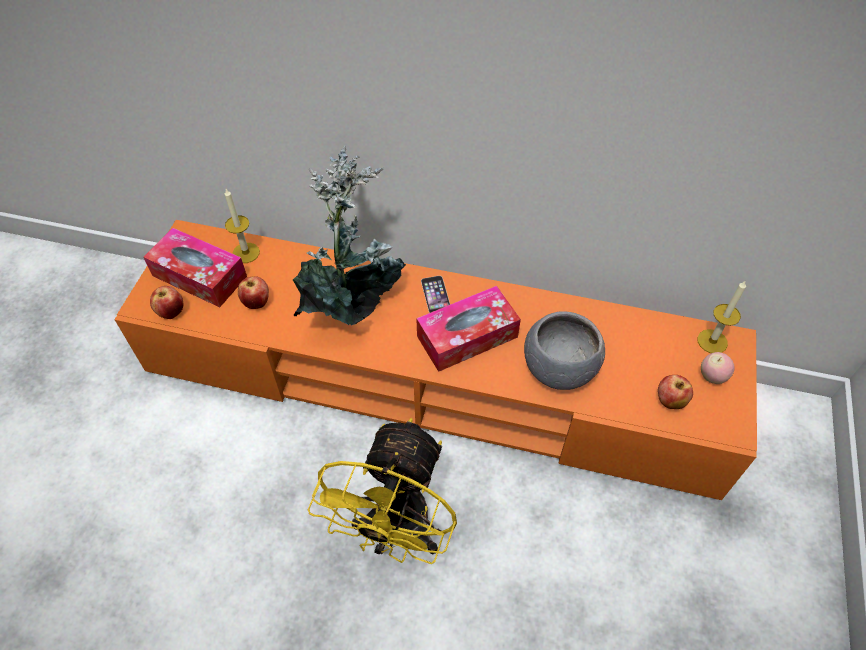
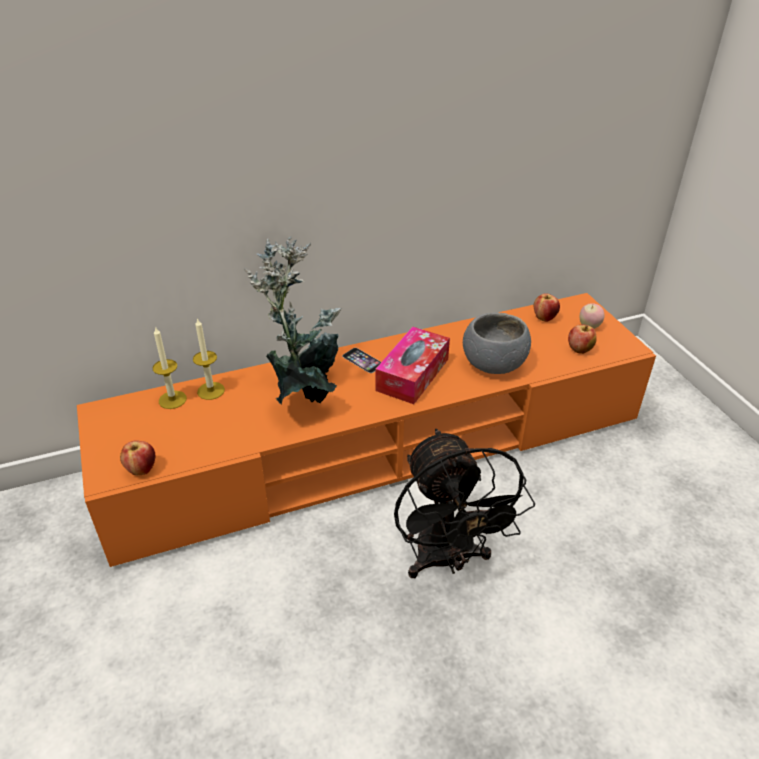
camera: 35 degrees left, 15 degrees down
tissue box [143,228,247,307] -> none
apple [238,276,269,309] -> apple moved to [534,293,560,322]
yellow fan [308,418,457,564] -> black fan [394,429,535,578]
candle [697,280,746,353] -> candle moved to [193,318,225,400]

